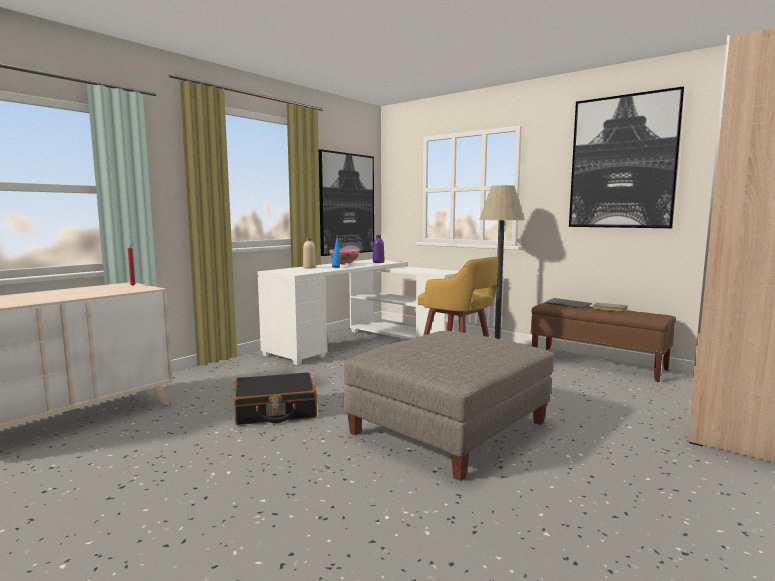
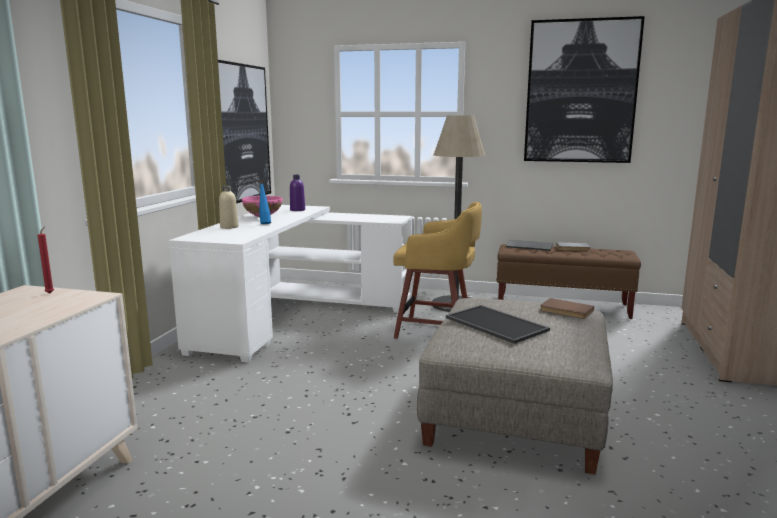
camera: 25 degrees left, 5 degrees up
black suitcase [234,372,317,425] -> none
none -> tray [446,305,550,344]
none -> brown book [540,298,594,319]

